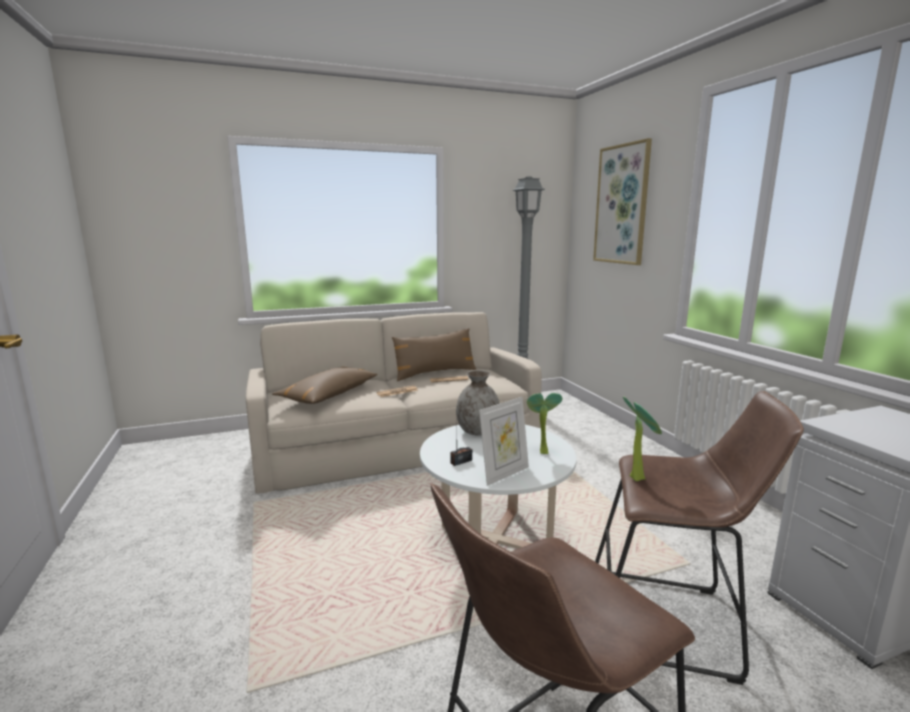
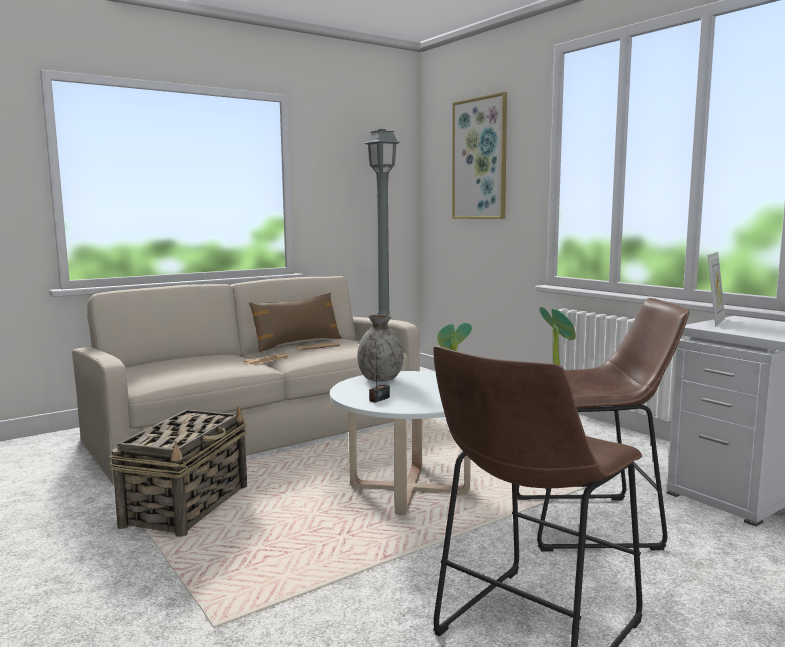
camera: 15 degrees left, 5 degrees down
brown pillow [272,367,378,404] -> none
picture frame [479,397,529,486] -> picture frame moved to [708,252,725,327]
none -> basket [109,406,247,537]

